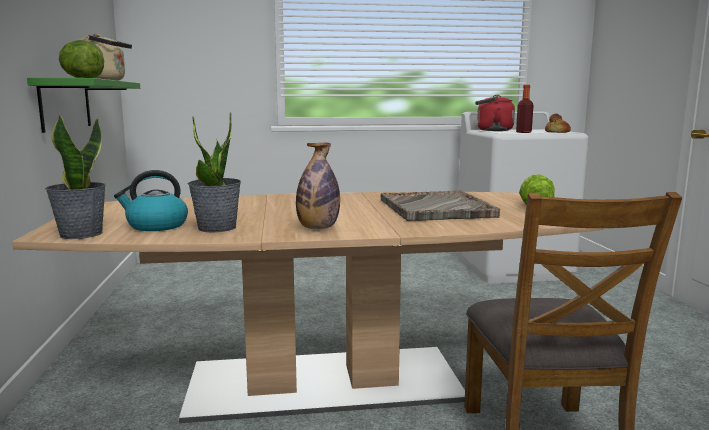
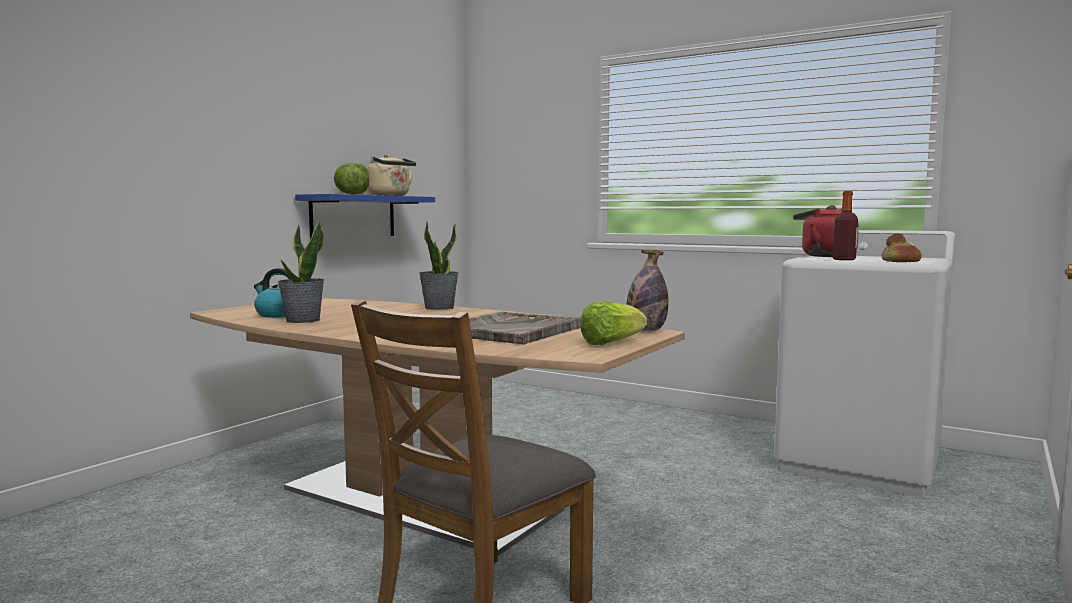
camera: 40 degrees right, 5 degrees down
green shelf [27,78,140,133] -> blue shelf [295,194,435,239]
potted plant [45,114,106,239] -> potted plant moved to [419,221,458,310]
bottle [296,143,340,229] -> bottle moved to [626,250,668,331]

